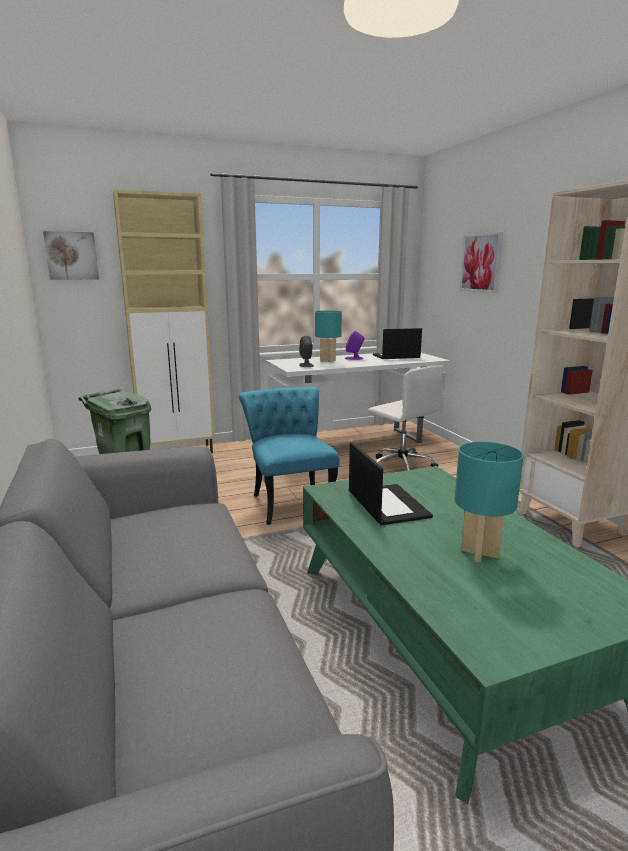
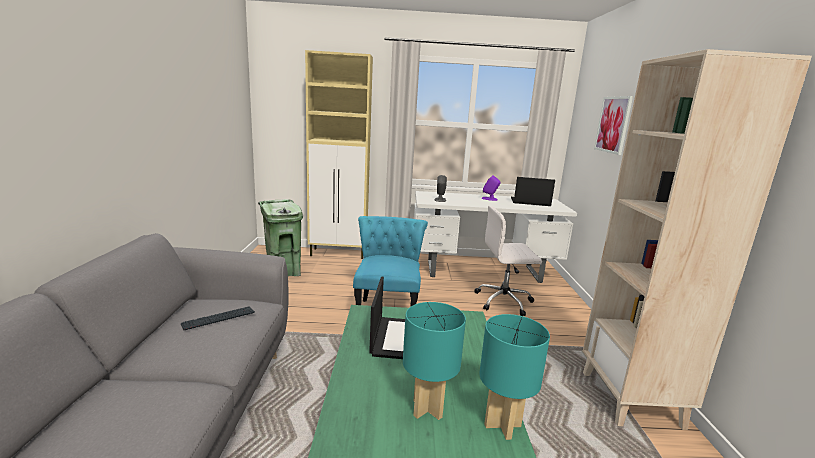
camera: 20 degrees right, 0 degrees up
picture [43,231,99,280] -> none
turquoise table lamp [315,311,342,363] -> turquoise table lamp moved to [479,314,550,440]
white office chair [368,365,444,471] -> white office chair turned 105 degrees clockwise [475,205,542,316]
none -> keyboard [181,306,255,330]

